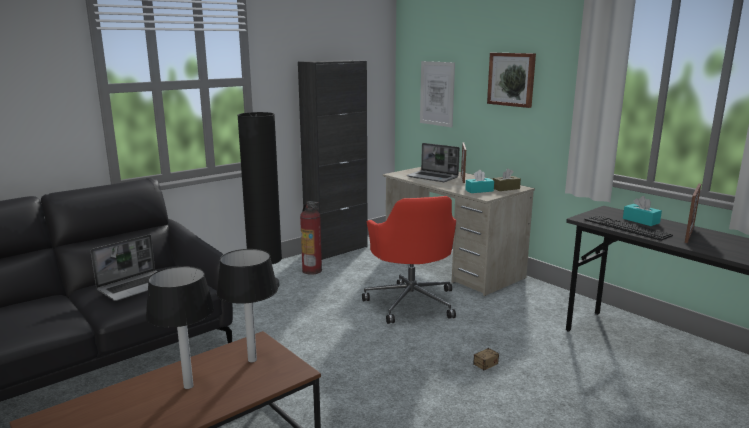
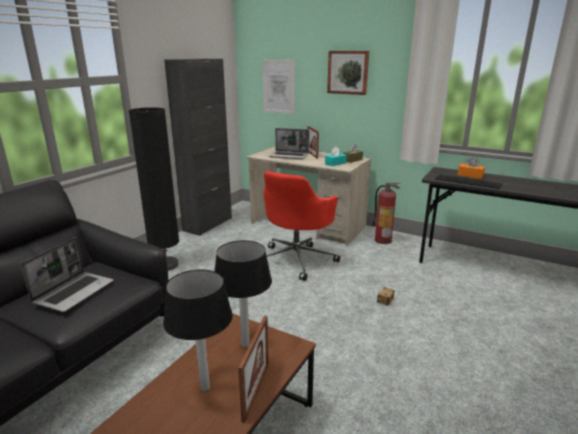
camera: 20 degrees left, 5 degrees up
fire extinguisher [300,201,322,275] -> fire extinguisher moved to [372,182,401,244]
red office chair [362,196,456,324] -> red office chair turned 60 degrees clockwise [263,171,340,281]
turquoise tissue box [623,196,662,226] -> orange tissue box [457,157,485,179]
picture frame [685,184,701,243] -> picture frame moved to [238,315,269,423]

